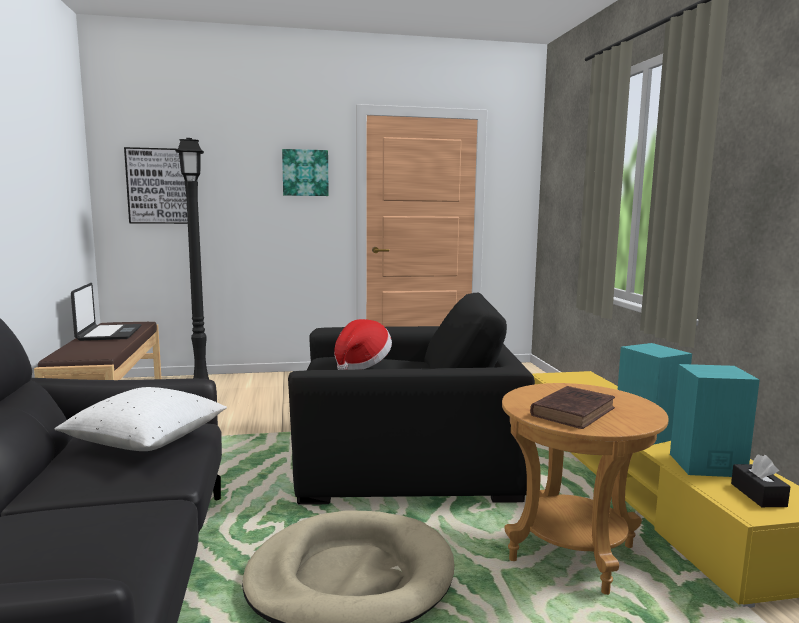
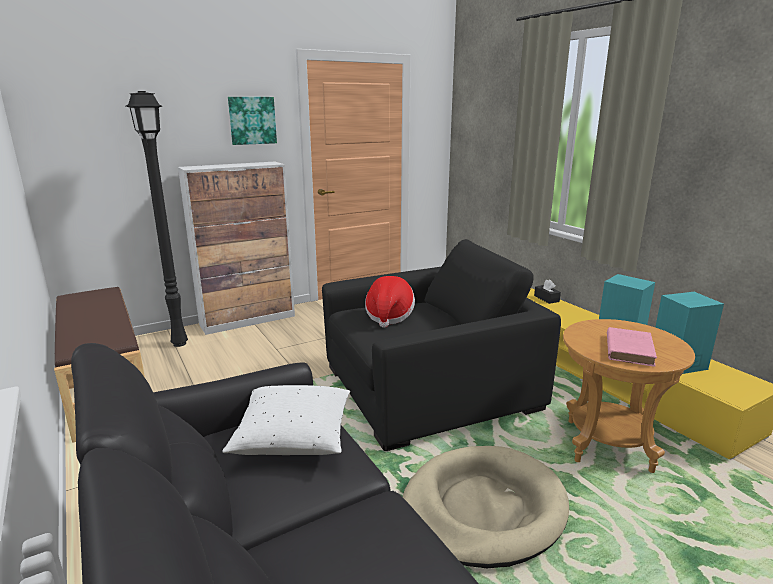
camera: 20 degrees left, 10 degrees up
laptop [71,283,142,341] -> none
picture [124,147,188,224] -> none
brown book [530,386,615,429] -> pink book [607,327,657,367]
black tissue box [731,454,791,507] -> black tissue box moved to [534,279,561,304]
none -> cabinet [178,162,295,335]

